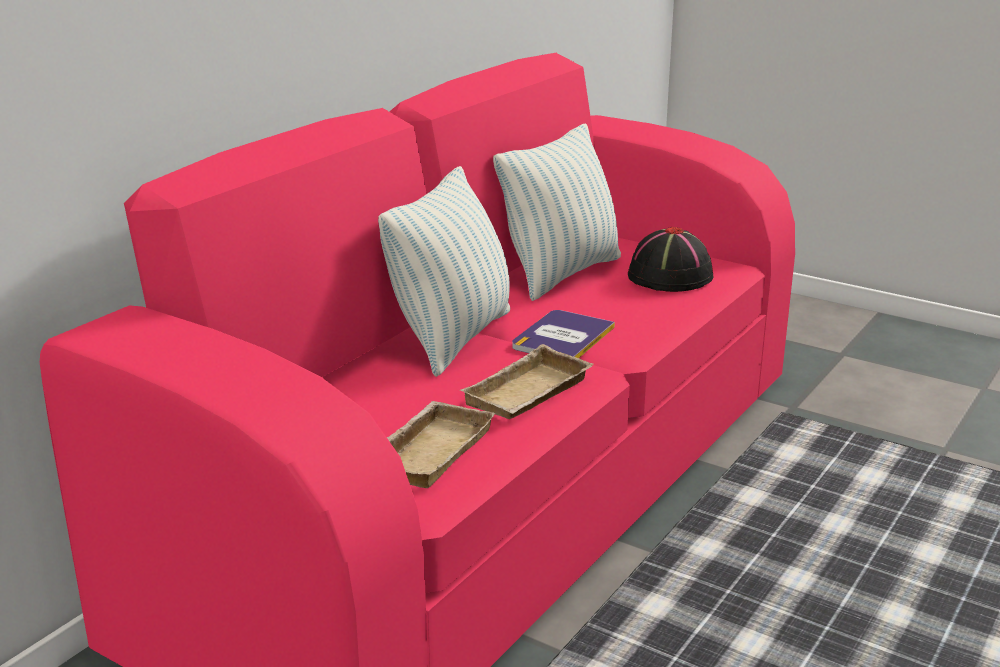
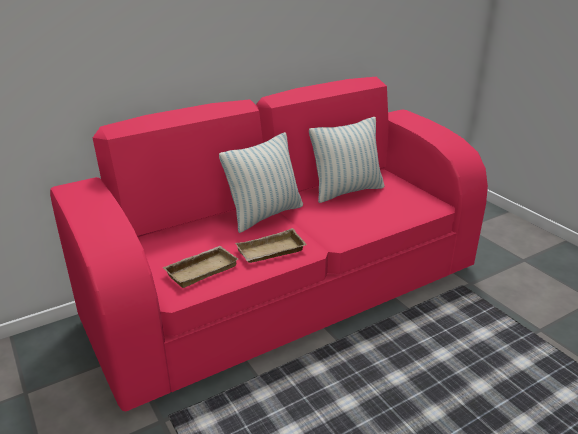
camera: 25 degrees right, 5 degrees up
book [512,310,615,358] -> none
black hat [628,227,713,292] -> none

